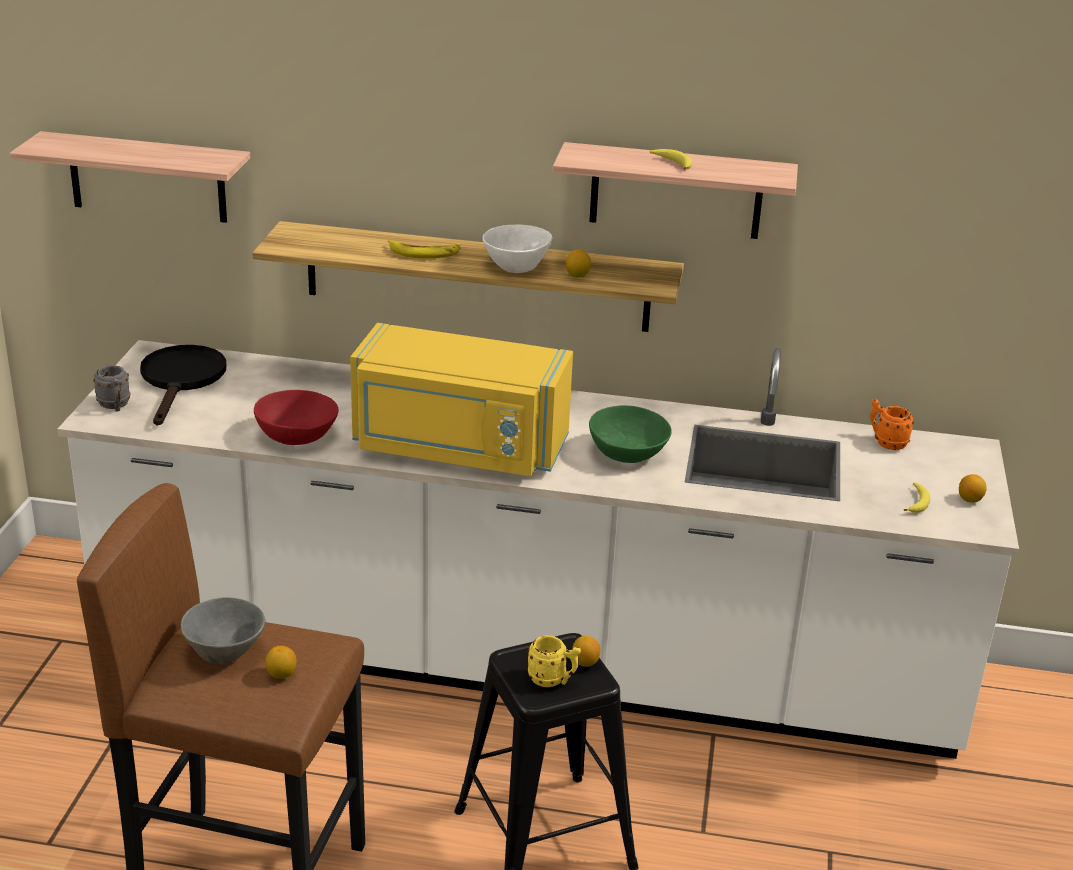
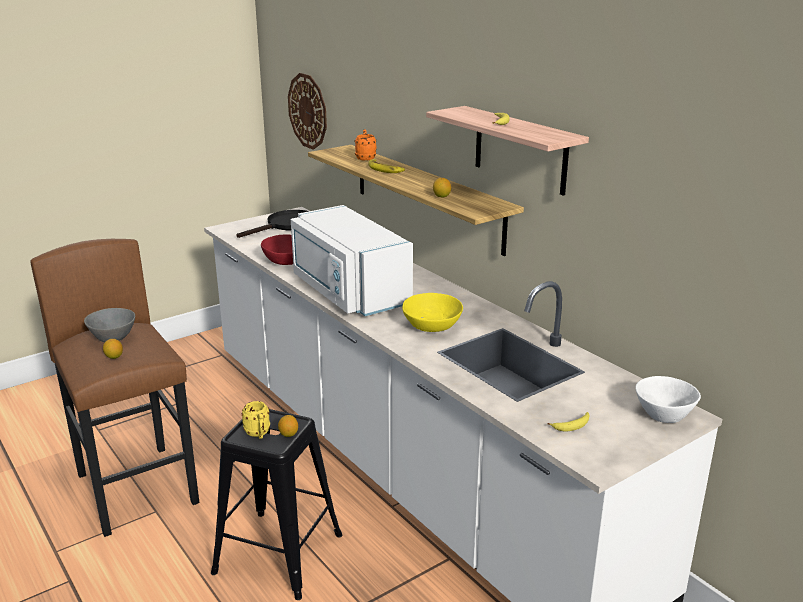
camera: 45 degrees right, 5 degrees down
shelf [10,131,250,223] -> wall clock [288,73,327,150]
grey mug [93,365,131,411] -> none
yellow microwave [350,323,573,476] -> white microwave [291,205,413,316]
white bowl [482,225,552,273] -> white bowl moved to [635,376,701,423]
green bowl [589,405,672,463] -> yellow bowl [402,293,463,332]
orange mug [870,399,914,450] -> orange mug moved to [354,129,377,161]
lemon [959,474,987,502] -> none

